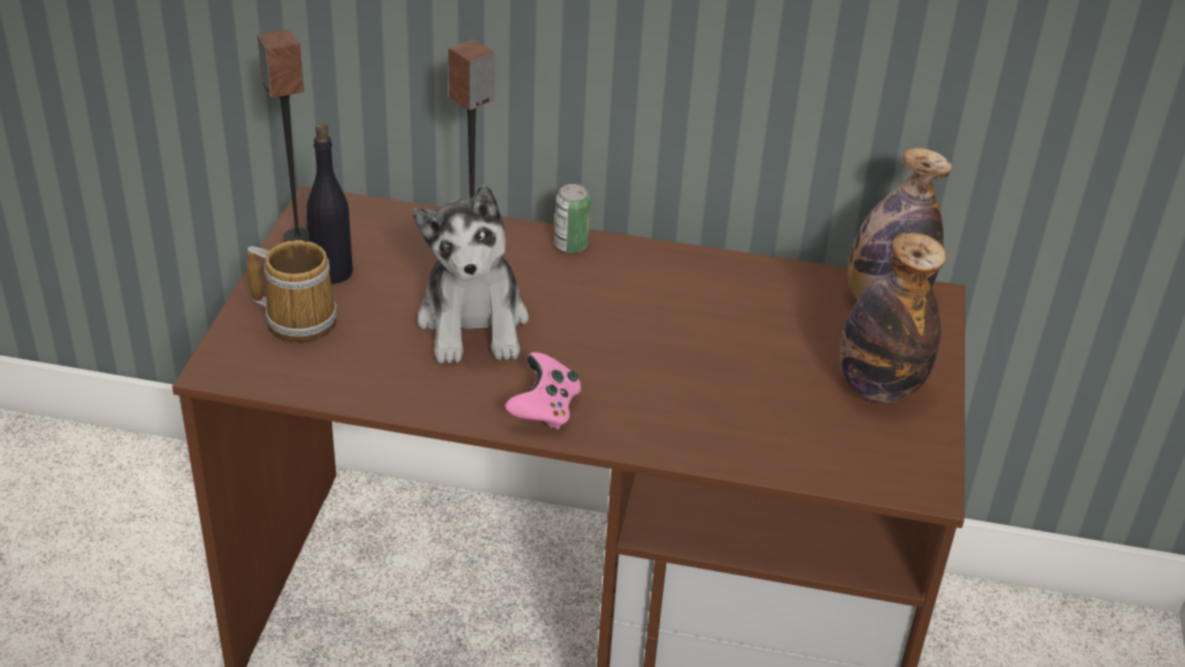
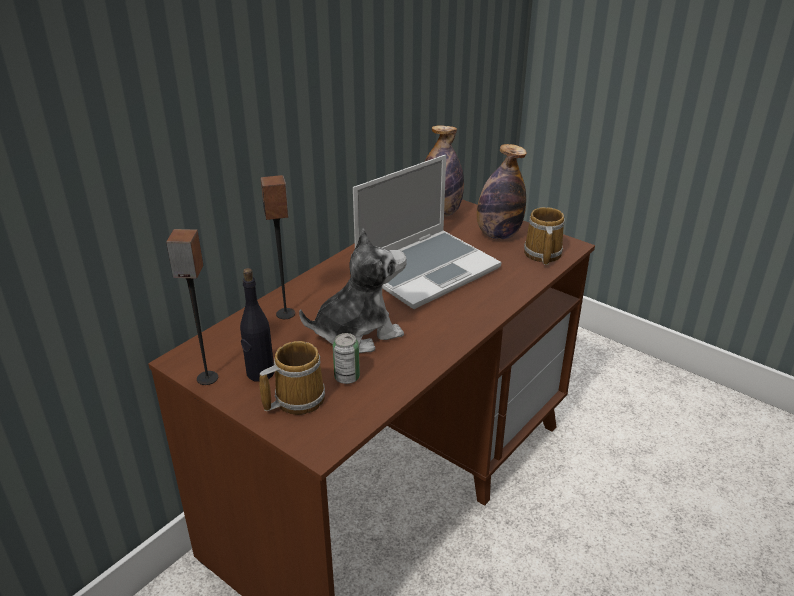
camera: 60 degrees left, 5 degrees down
plush toy [413,185,529,364] -> plush toy turned 45 degrees counterclockwise [299,229,407,353]
pink game controller [505,352,581,429] -> none
can [554,184,591,253] -> can moved to [333,333,360,384]
none -> laptop [353,155,501,309]
none -> mug [524,207,565,265]

